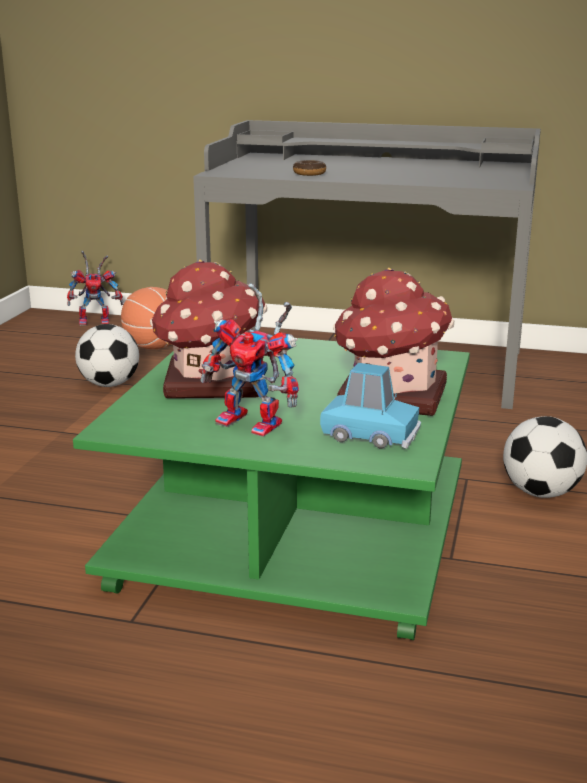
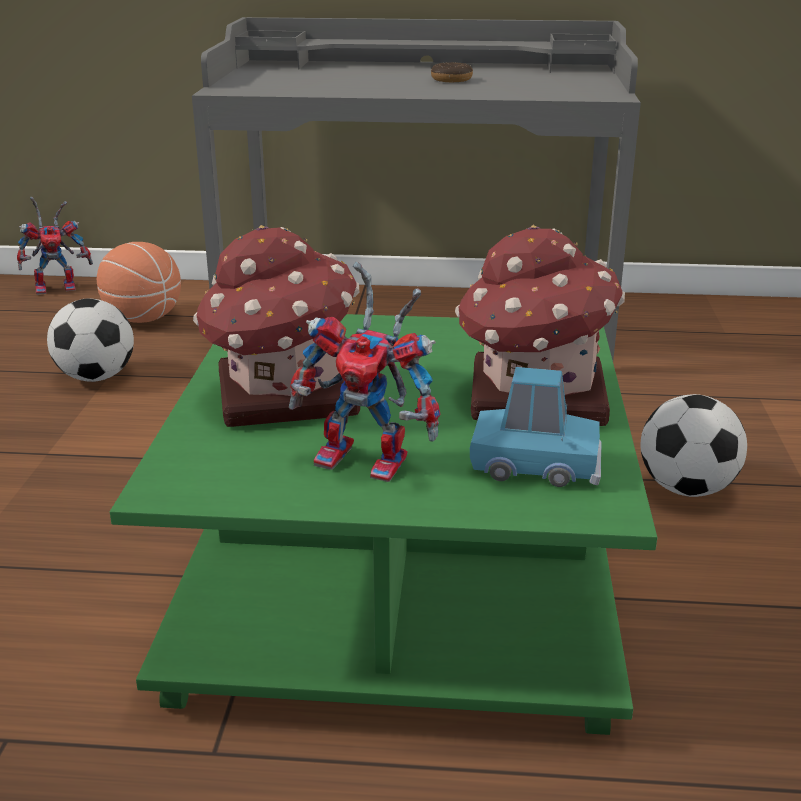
camera: 10 degrees left, 5 degrees up
donut [293,160,326,176] -> donut moved to [431,62,473,82]

